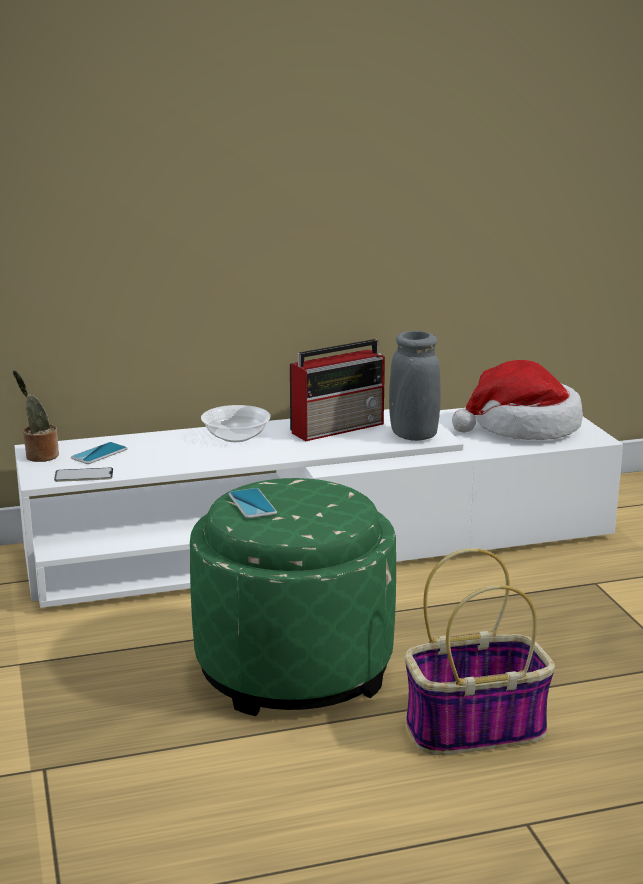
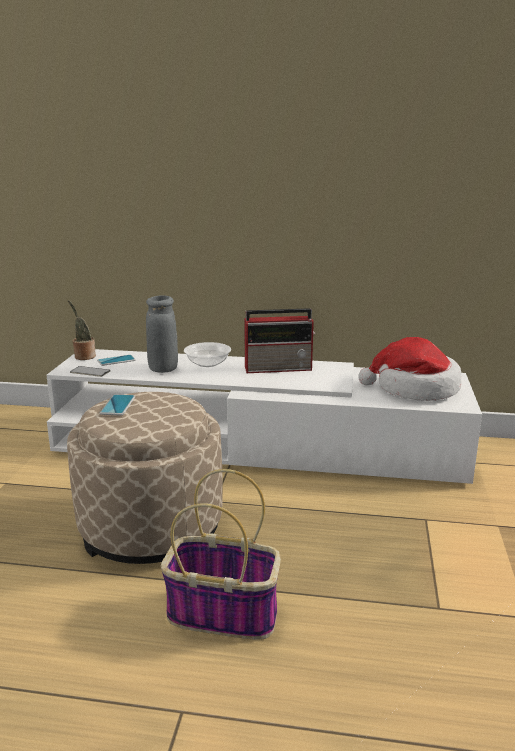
camera: 25 degrees right, 0 degrees up
green ottoman [190,478,396,716] -> beige ottoman [67,392,223,564]
grey vase [389,331,441,441] -> grey vase moved to [146,295,178,373]

